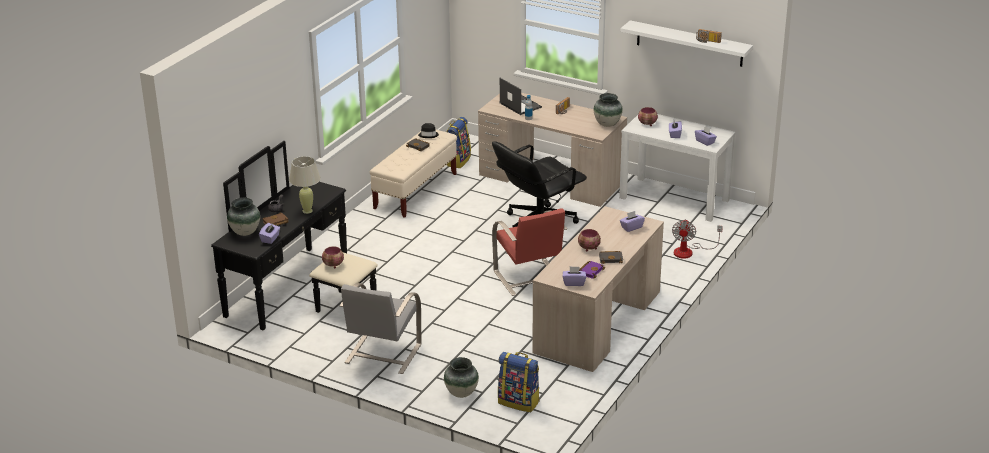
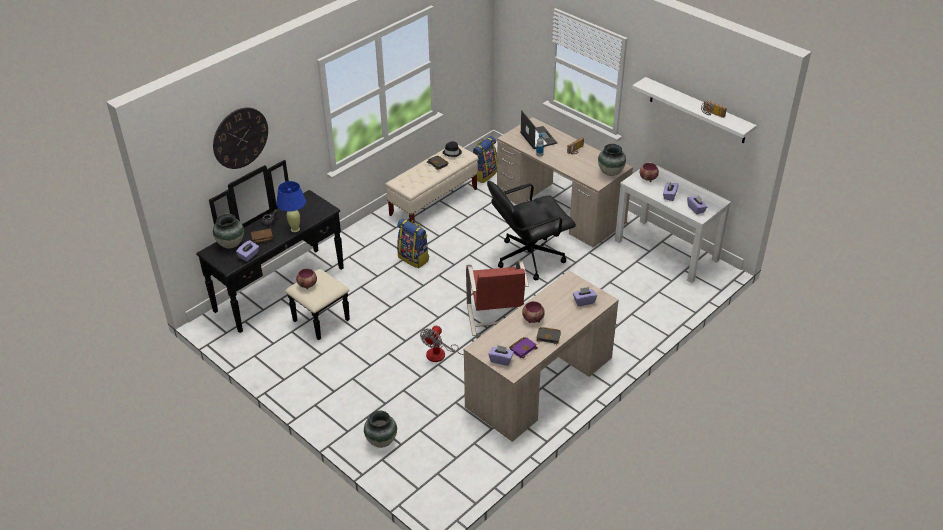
camera: 15 degrees right, 10 degrees up
beige table lamp [289,156,321,214] -> blue table lamp [276,181,306,232]
grey chair [340,283,421,374] -> none
backpack [498,352,540,412] -> backpack moved to [397,219,429,268]
fan [672,219,723,259] -> fan moved to [420,326,481,362]
none -> wall clock [213,107,268,169]

